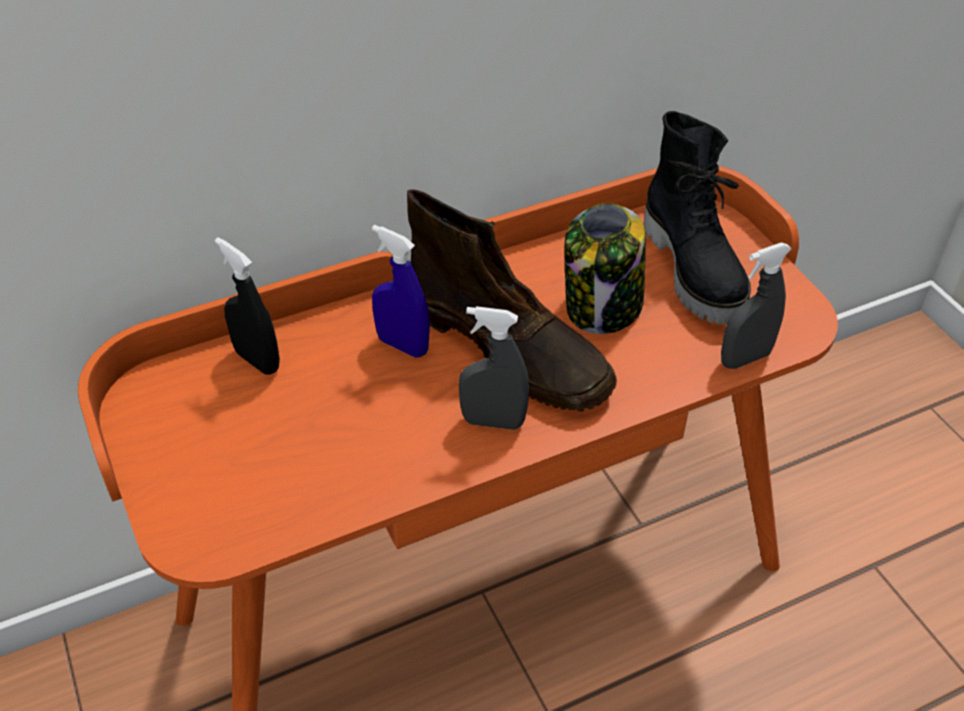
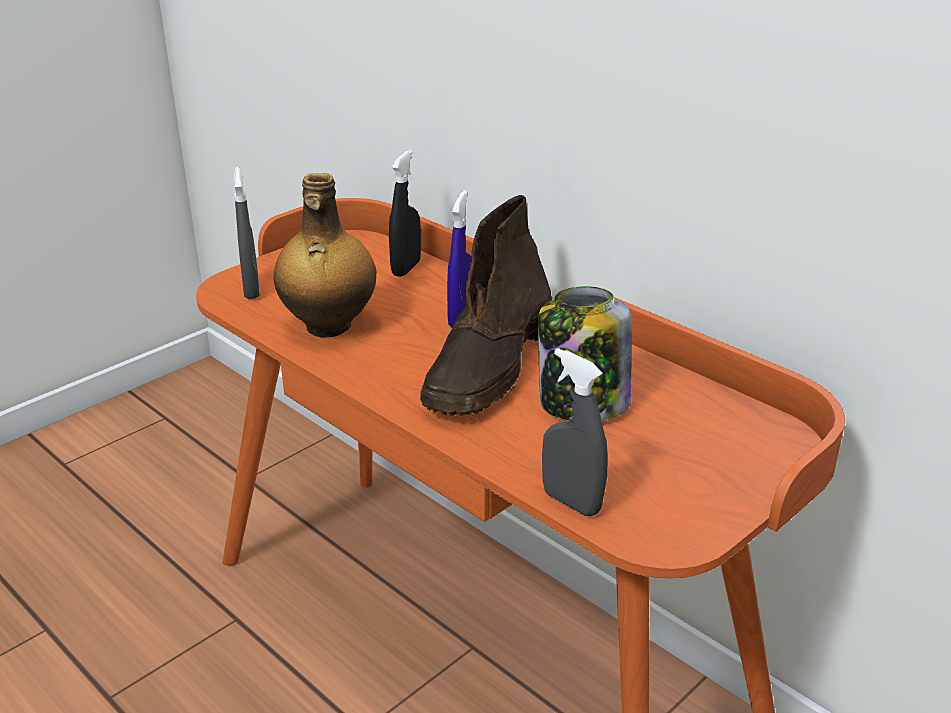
camera: 70 degrees right, 15 degrees down
grey spray bottle [459,306,529,430] -> grey spray bottle moved to [234,167,260,299]
black boot [643,111,751,325] -> none
none -> bottle [273,173,376,338]

